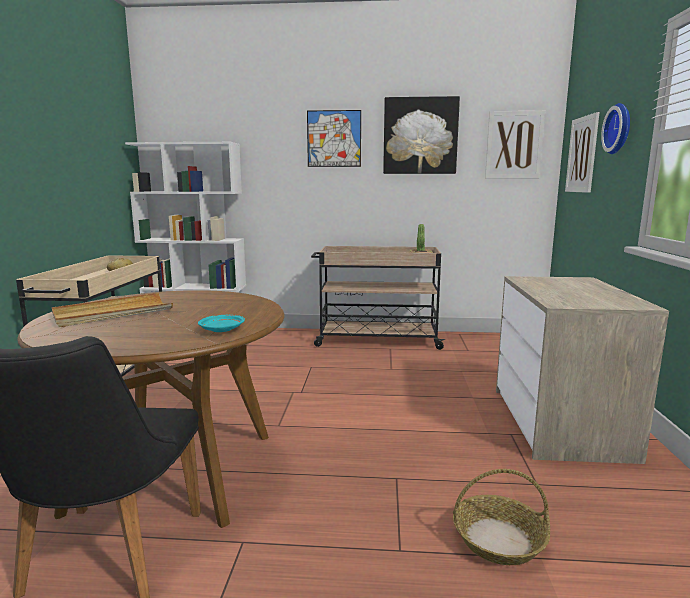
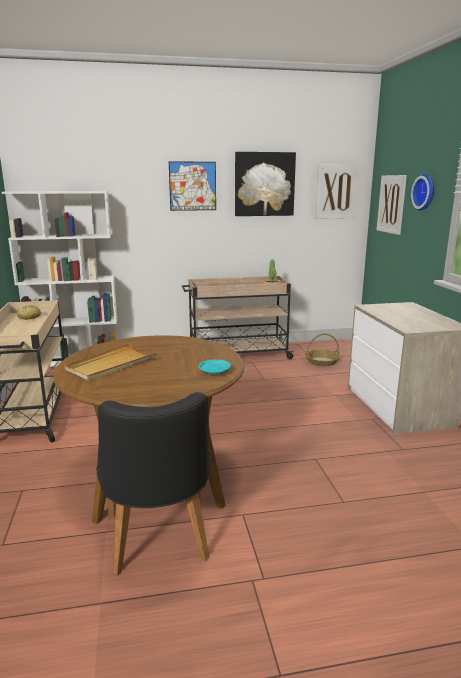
camera: 15 degrees left, 5 degrees up
basket [453,469,550,565] -> basket moved to [305,333,340,366]

